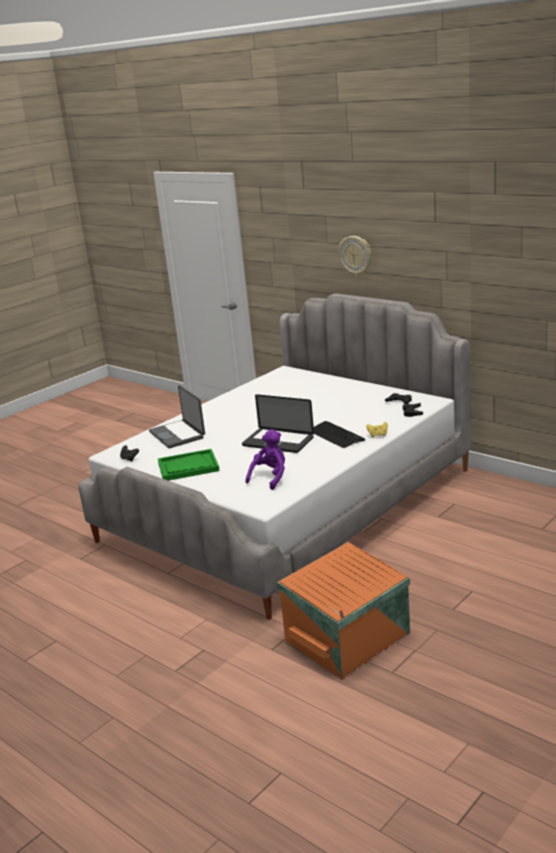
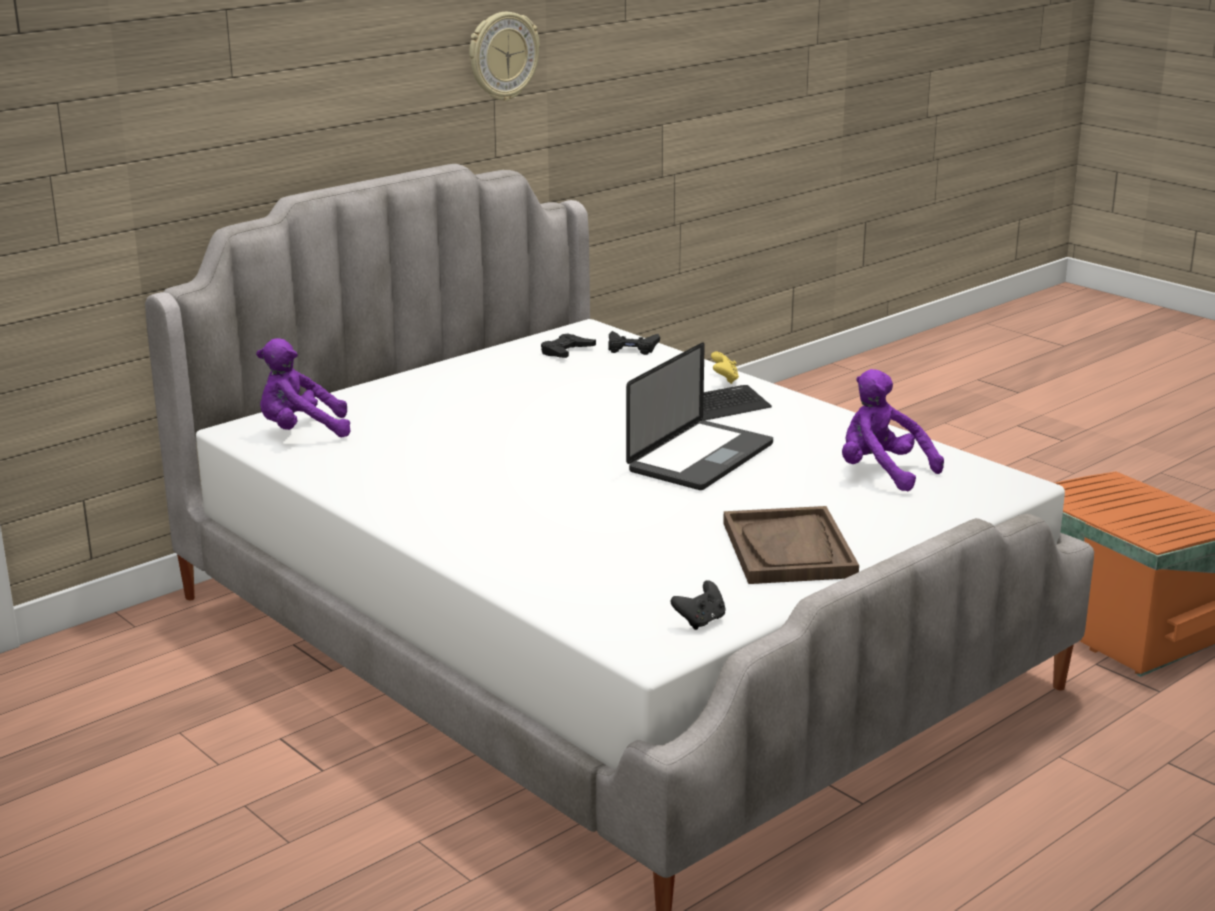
camera: 85 degrees left, 0 degrees up
laptop [149,385,205,448] -> none
green tray [158,449,220,481] -> brown tray [723,506,859,584]
wall clock [339,236,371,276] -> wall clock moved to [469,12,540,101]
none -> purple plush toy [256,338,351,437]

